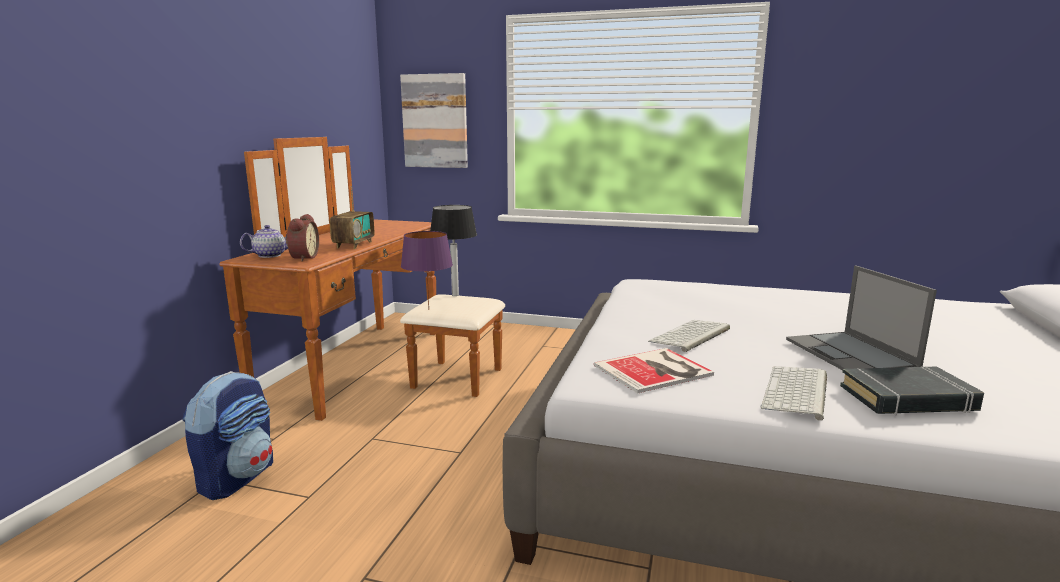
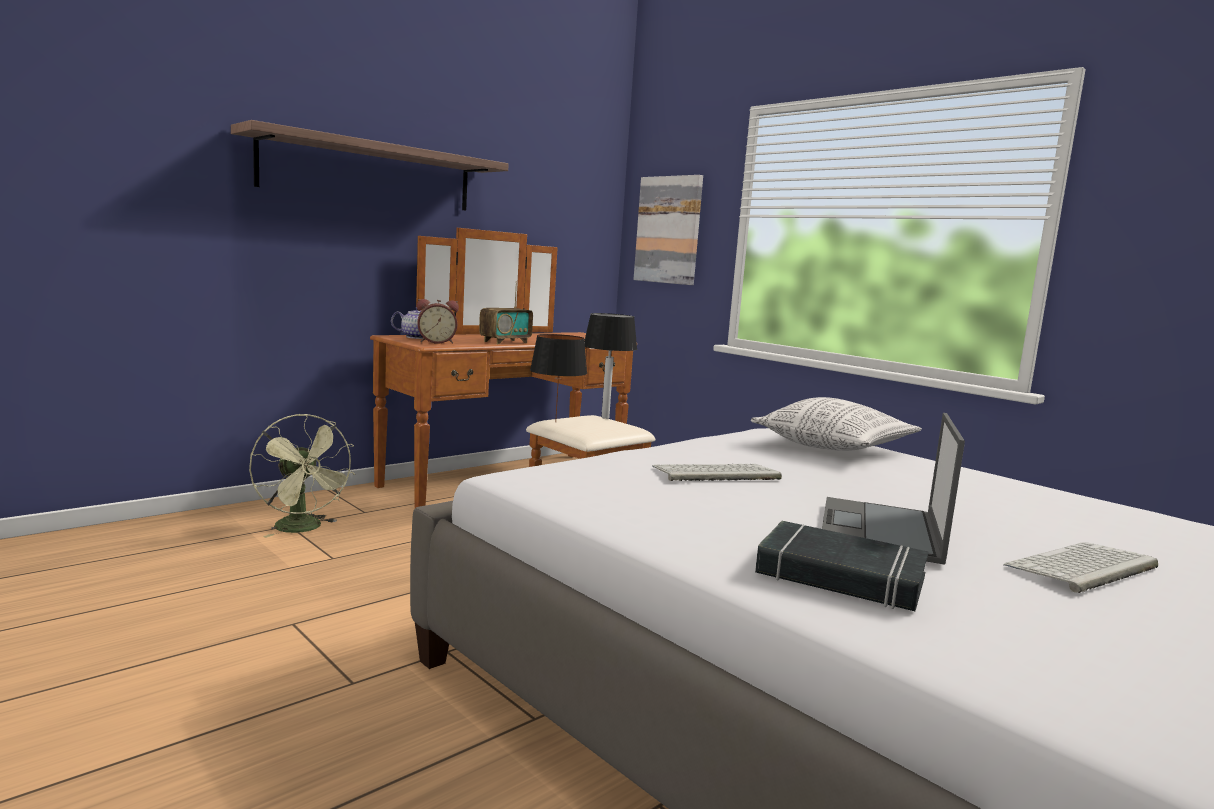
camera: 30 degrees right, 5 degrees down
backpack [182,371,273,500] -> green fan [249,414,355,538]
alarm clock [285,214,319,261] -> alarm clock turned 45 degrees clockwise [417,299,459,344]
purple table lamp [401,231,453,308] -> black table lamp [530,334,587,423]
book [594,348,714,394] -> none
keyboard [761,366,827,421] -> keyboard moved to [1004,542,1158,593]
none -> shelf [231,120,509,211]
none -> pillow [751,397,922,451]

